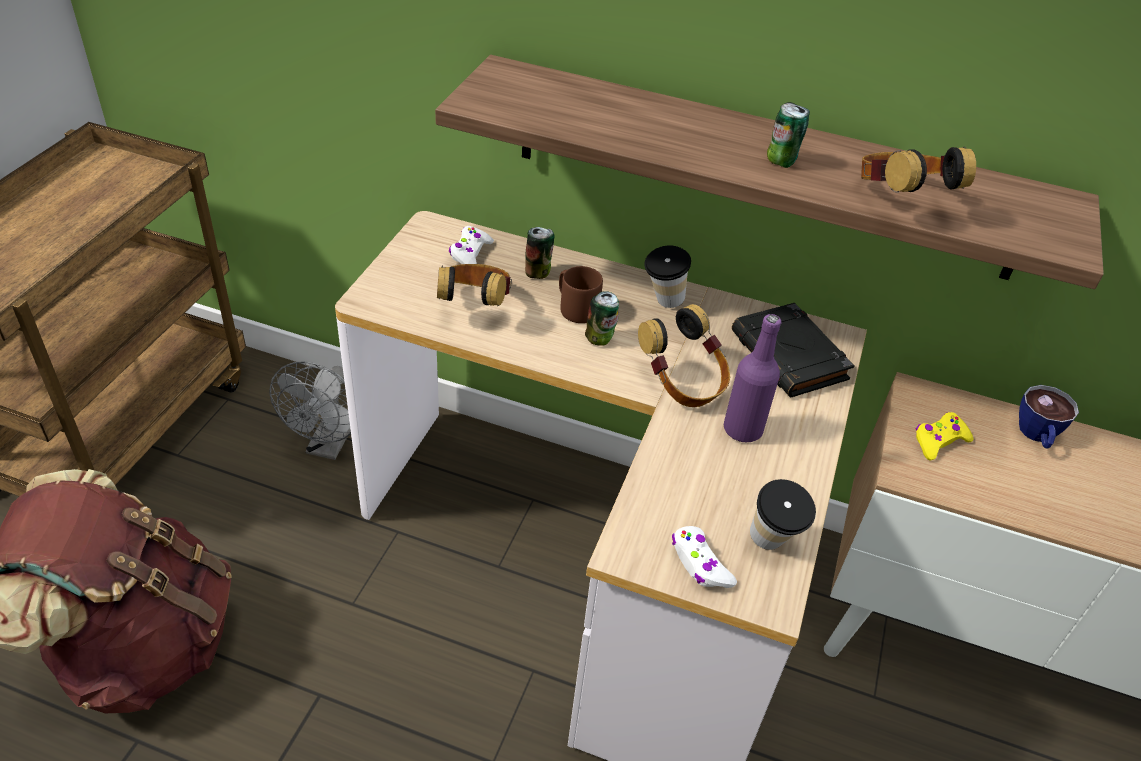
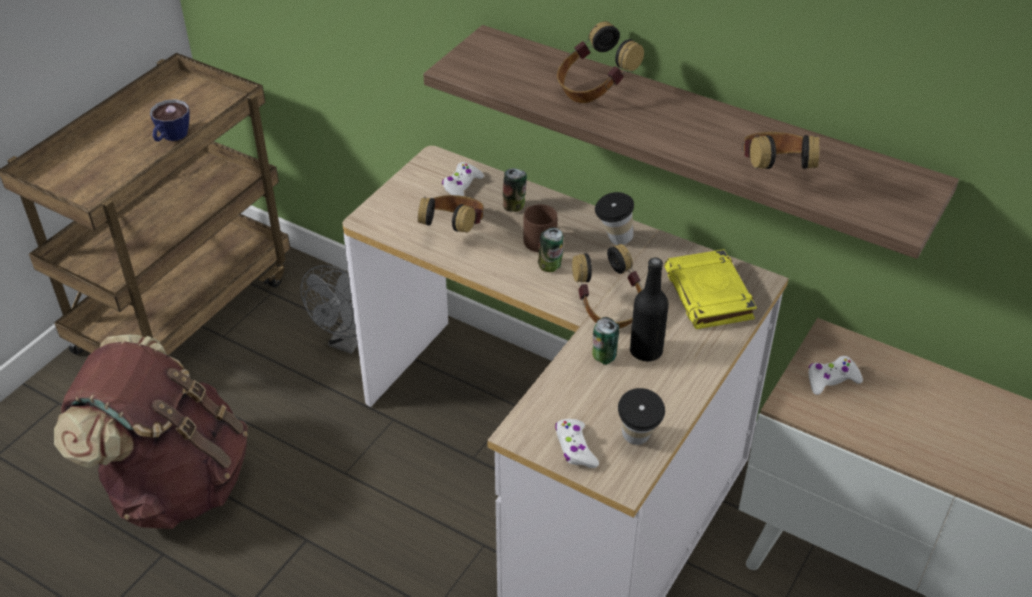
camera: 15 degrees right, 0 degrees up
purple bottle [724,314,781,442] -> black bottle [630,258,669,361]
black book [732,303,854,398] -> yellow book [664,249,757,329]
can [767,102,810,168] -> can moved to [592,317,619,365]
yellow game controller [916,412,974,460] -> white game controller [808,356,863,395]
cup [1019,385,1079,449] -> cup moved to [150,99,190,141]
none -> headphones [557,21,644,103]

